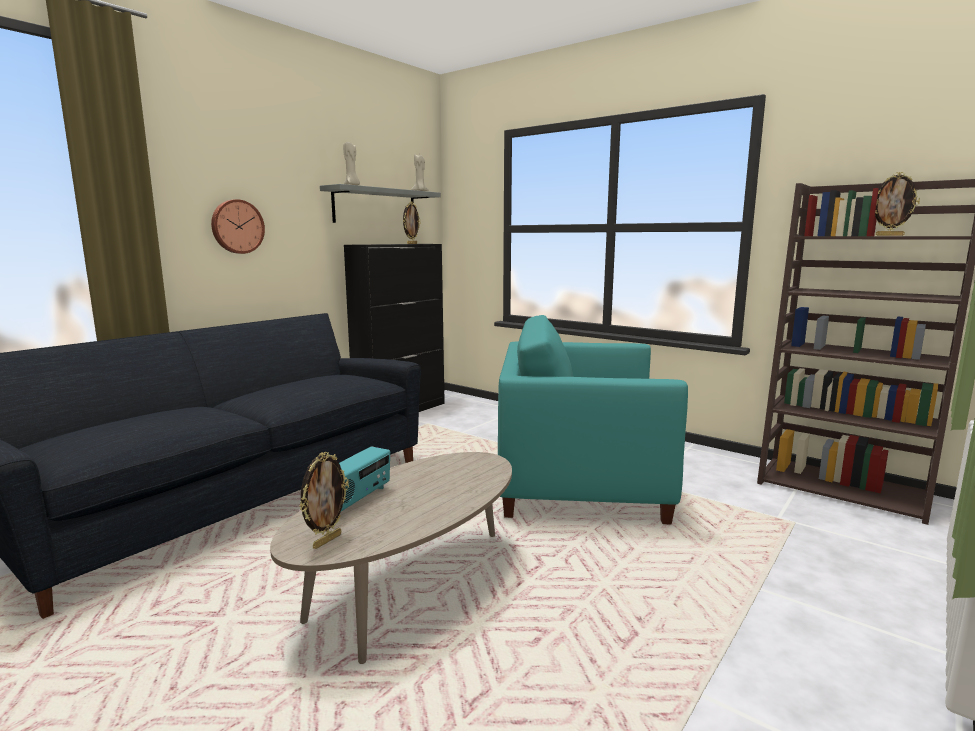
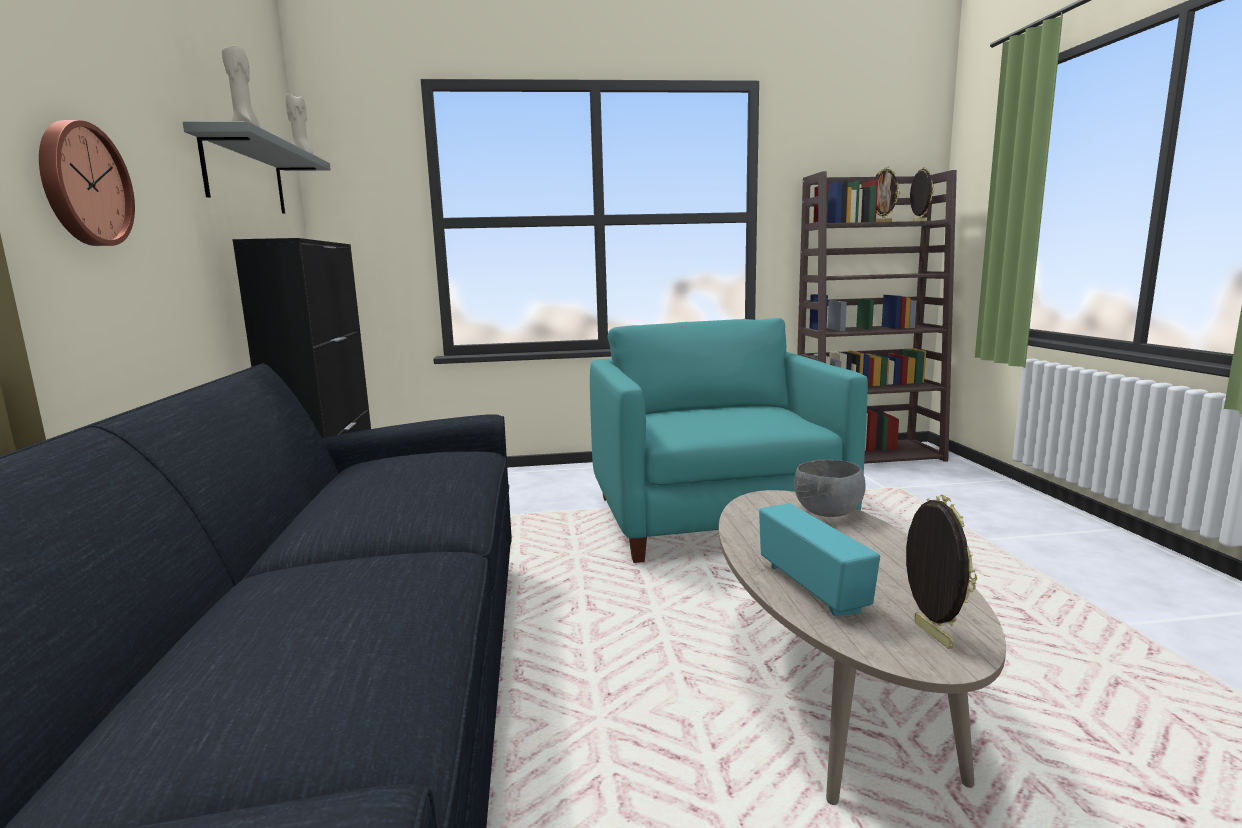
camera: 45 degrees left, 0 degrees up
picture frame [403,201,421,244] -> picture frame moved to [910,167,935,221]
turquoise armchair [498,315,688,525] -> turquoise armchair turned 120 degrees clockwise [590,318,868,563]
none -> grey bowl [794,460,866,517]

